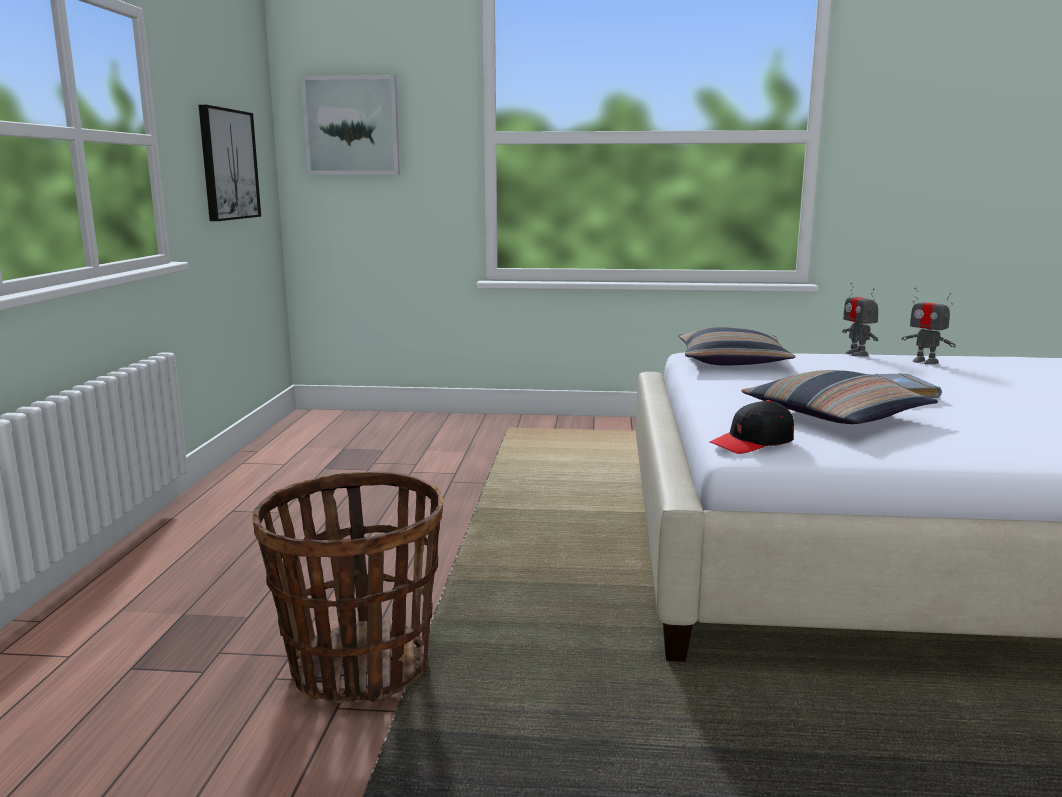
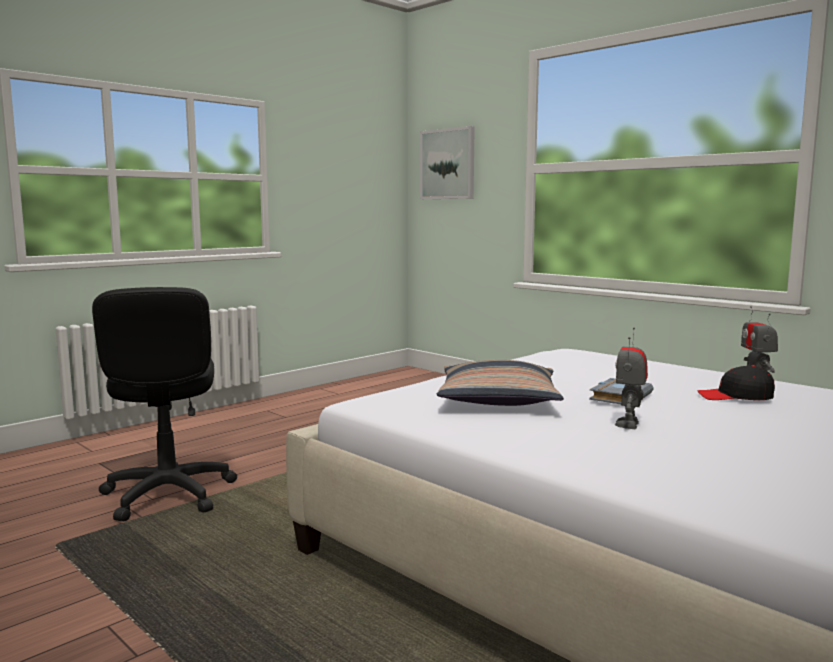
camera: 40 degrees right, 5 degrees down
picture [199,105,261,221] -> none
basket [252,471,443,703] -> black office chair [92,287,237,521]
pillow [678,327,796,366] -> none
black cap [710,400,794,454] -> black cap moved to [698,365,775,400]
toy robot [842,283,878,357] -> toy robot moved to [615,328,648,429]

